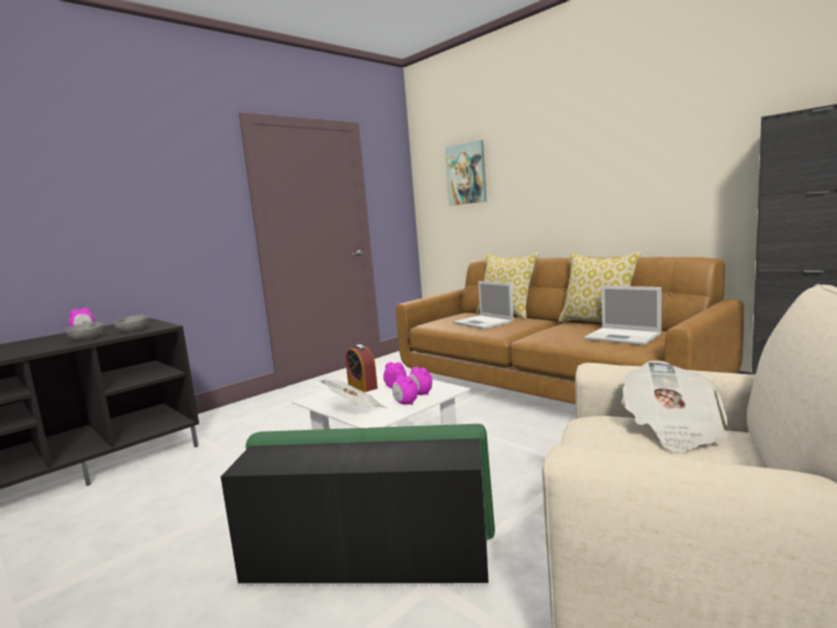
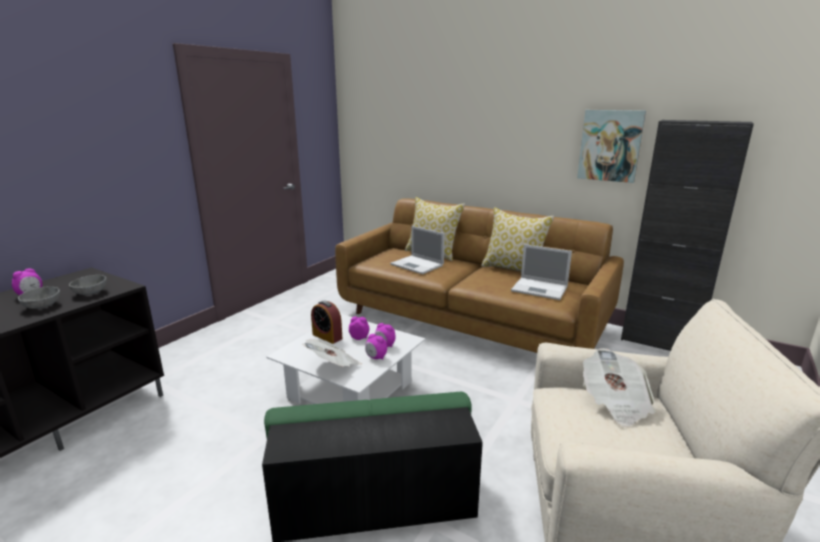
camera: 15 degrees left, 10 degrees up
picture [445,140,487,205] -> picture moved to [577,110,646,183]

